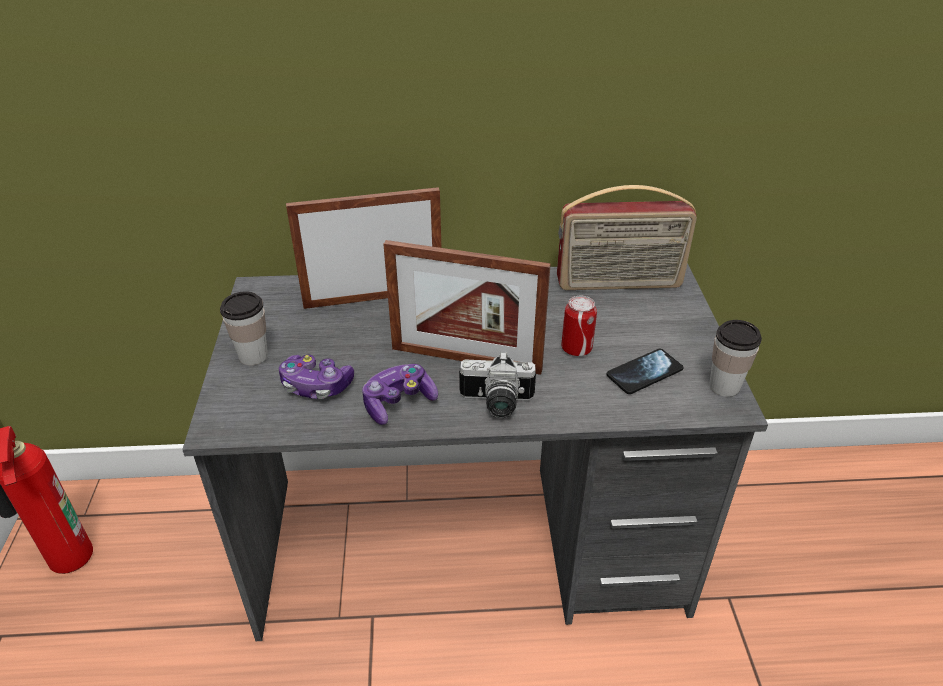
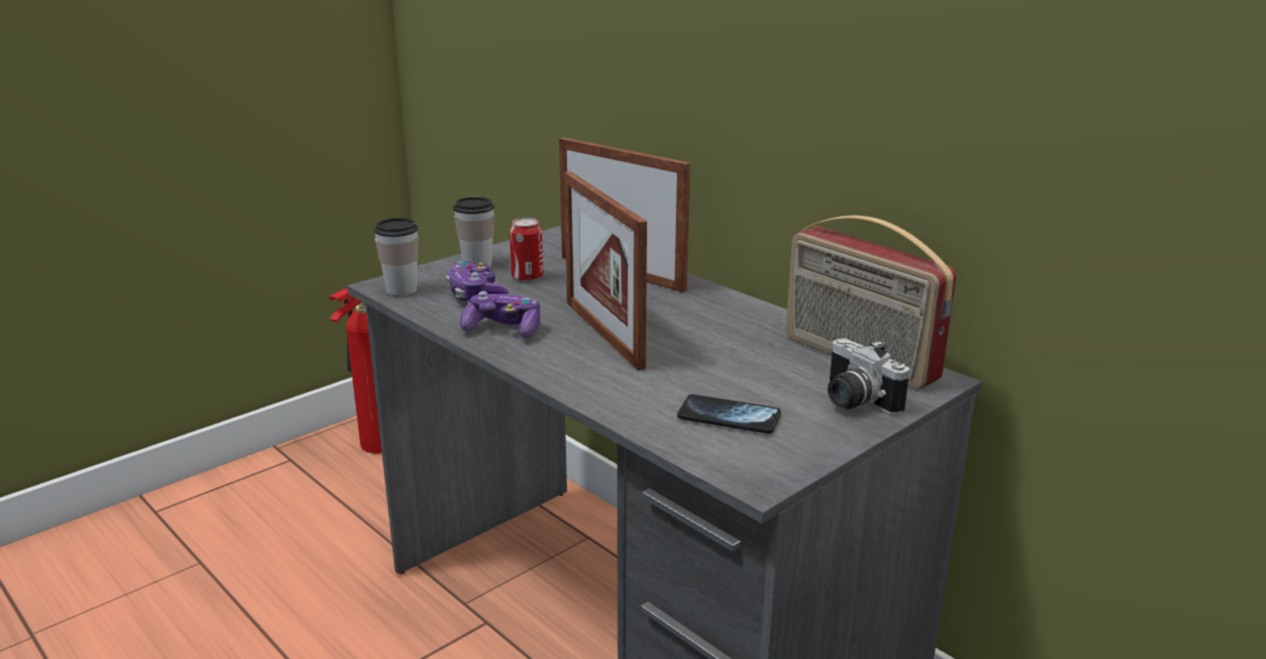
camera: 50 degrees right, 15 degrees down
camera [459,352,536,418] -> camera moved to [828,338,909,415]
can [561,296,597,356] -> can moved to [510,218,543,282]
cup [709,320,762,397] -> cup moved to [374,218,418,296]

